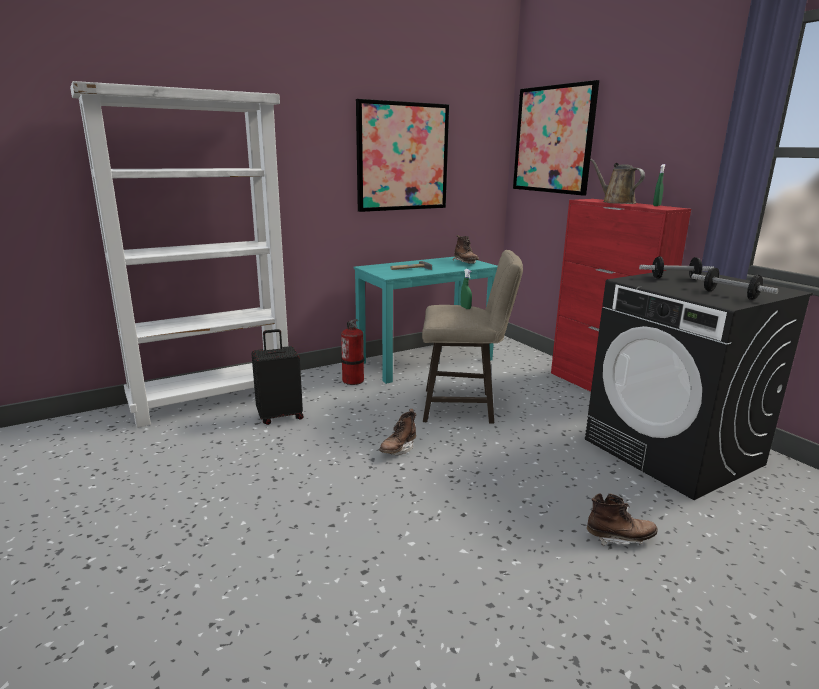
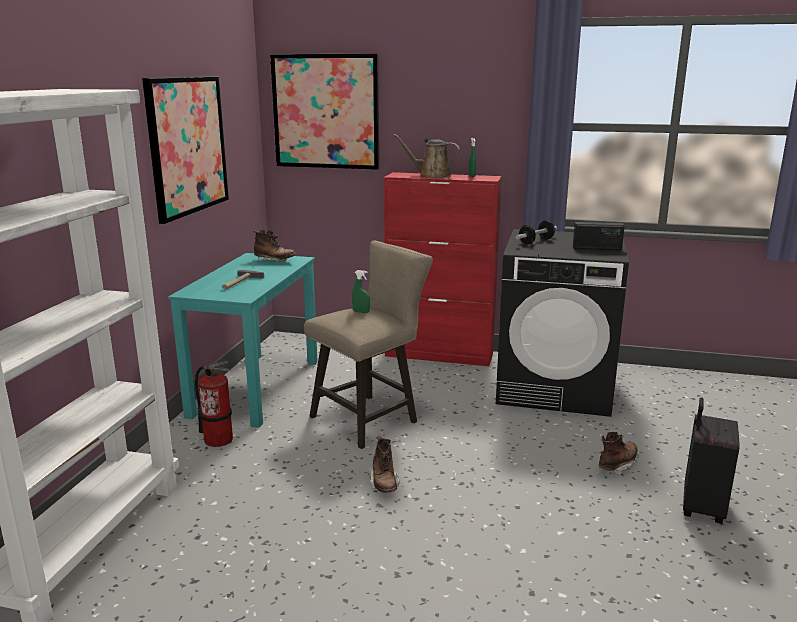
camera: 45 degrees left, 0 degrees up
black suitcase [252,329,304,425] -> black suitcase moved to [683,398,740,524]
dumbbell [692,268,779,300] -> radio [573,222,625,250]

